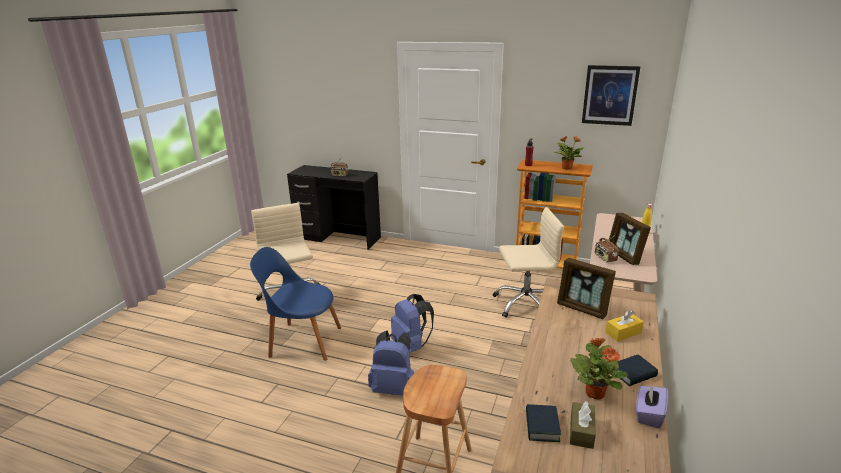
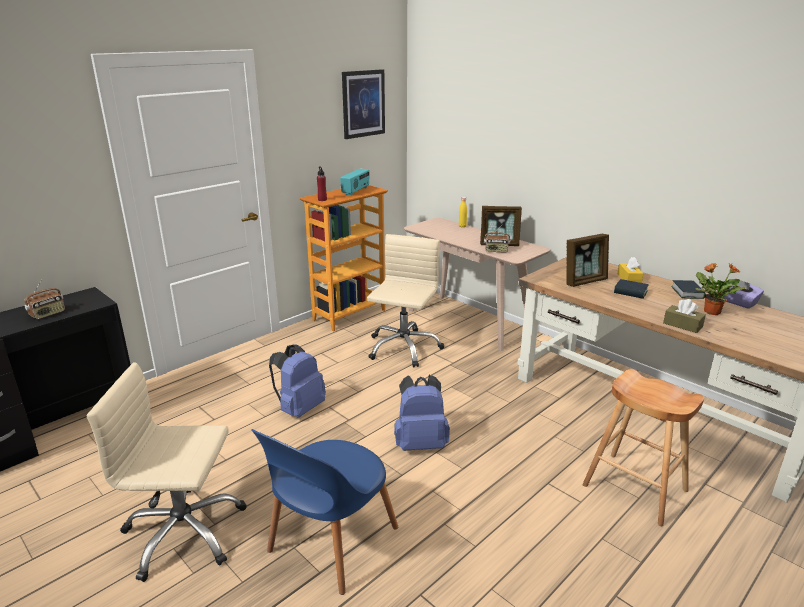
camera: 65 degrees left, 0 degrees up
blue backpack [368,330,414,396] -> blue backpack moved to [269,344,326,418]
book [526,404,561,442] -> book moved to [614,279,649,299]
potted plant [555,136,584,170] -> radio [340,169,370,196]
brown tissue box [570,401,596,449] -> brown tissue box moved to [663,299,706,333]

